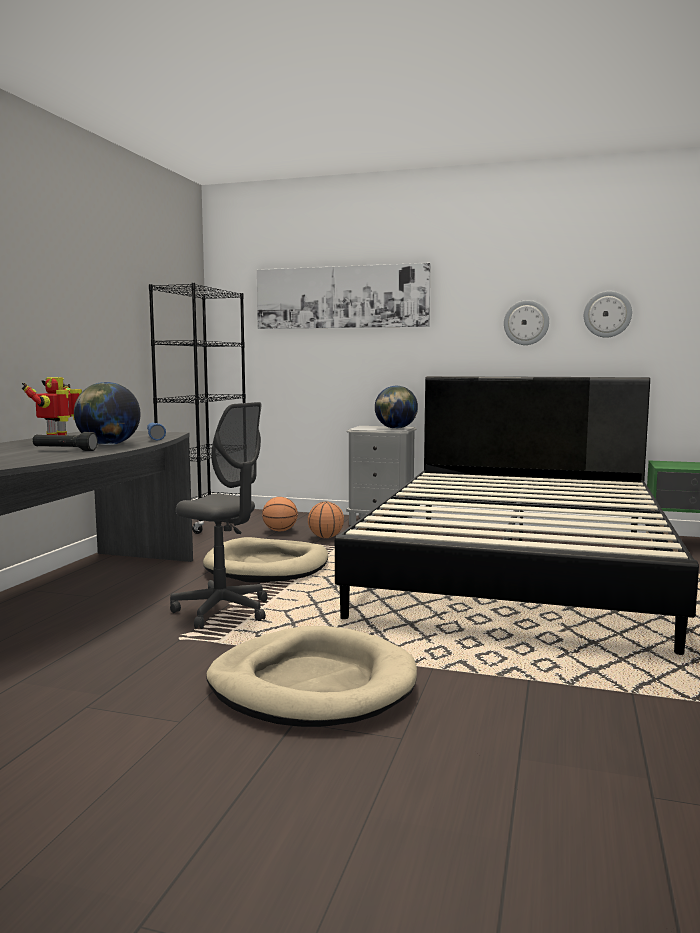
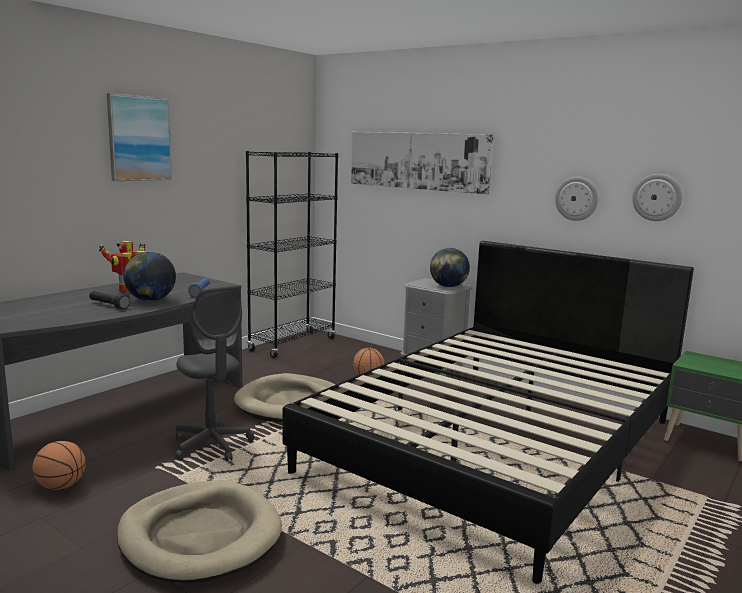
camera: 20 degrees right, 5 degrees up
basketball [262,497,298,531] -> basketball moved to [32,441,86,490]
none -> picture [107,93,172,181]

